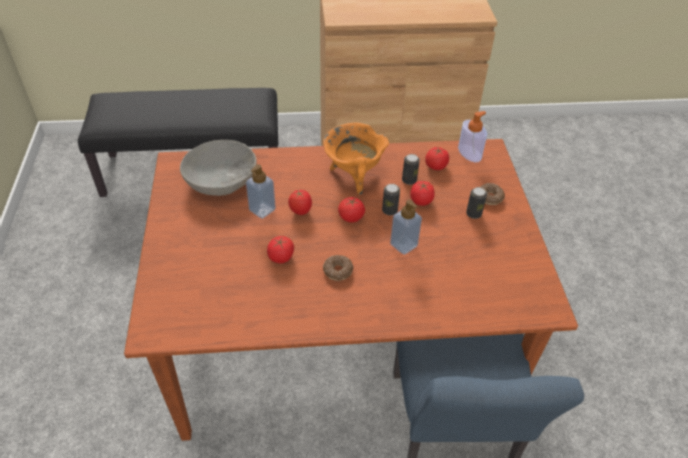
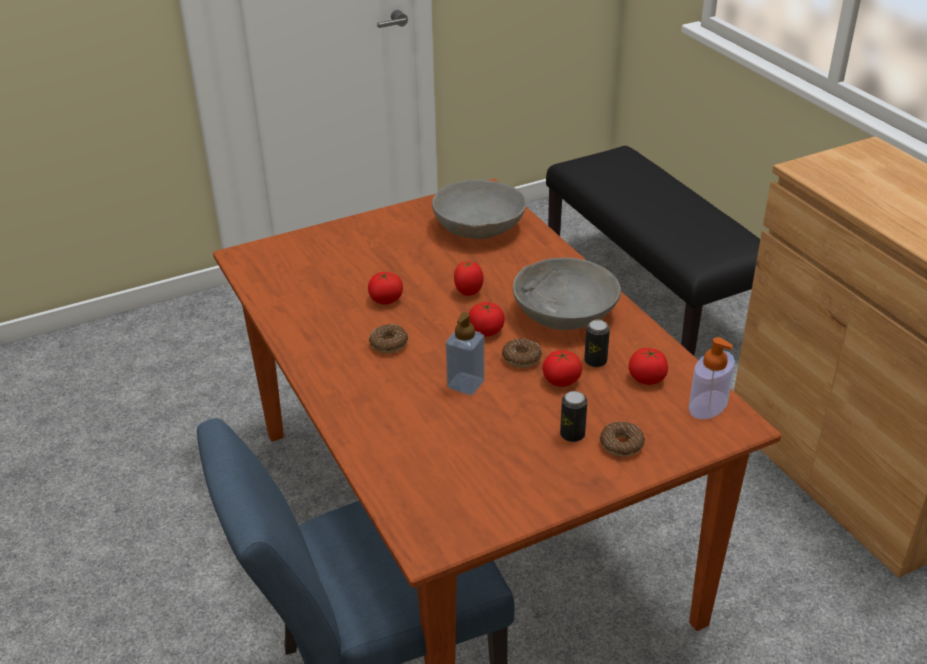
camera: 70 degrees right, 10 degrees down
soap dispenser [246,164,276,219] -> none
orange cooking pot [323,123,389,195] -> grey bowl [513,258,621,330]
can [382,184,400,215] -> donut [502,338,542,368]

